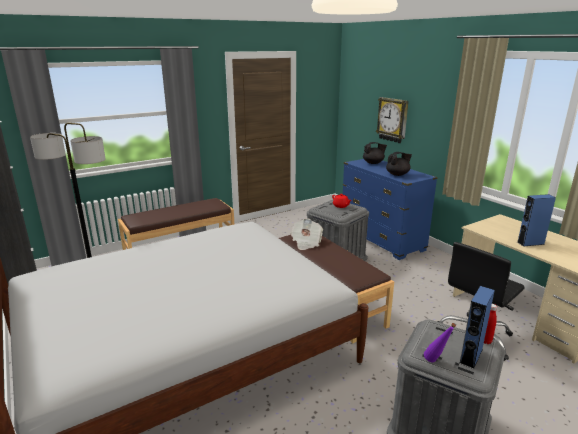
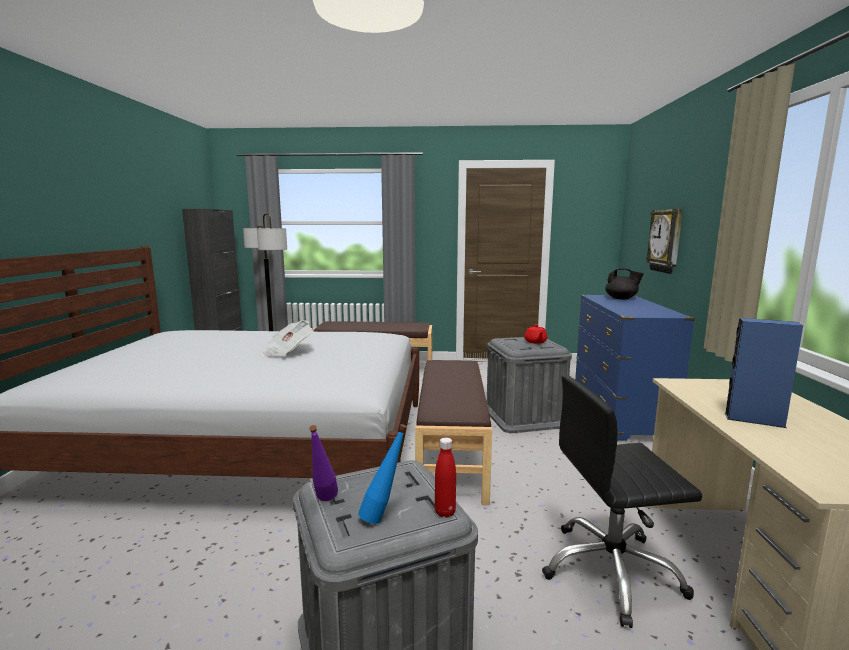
camera: 35 degrees right, 10 degrees down
newspaper [290,218,323,250] -> newspaper moved to [261,320,312,357]
black teapot [386,152,412,176] -> none
blue speaker [459,286,495,369] -> blue bottle [358,424,407,524]

